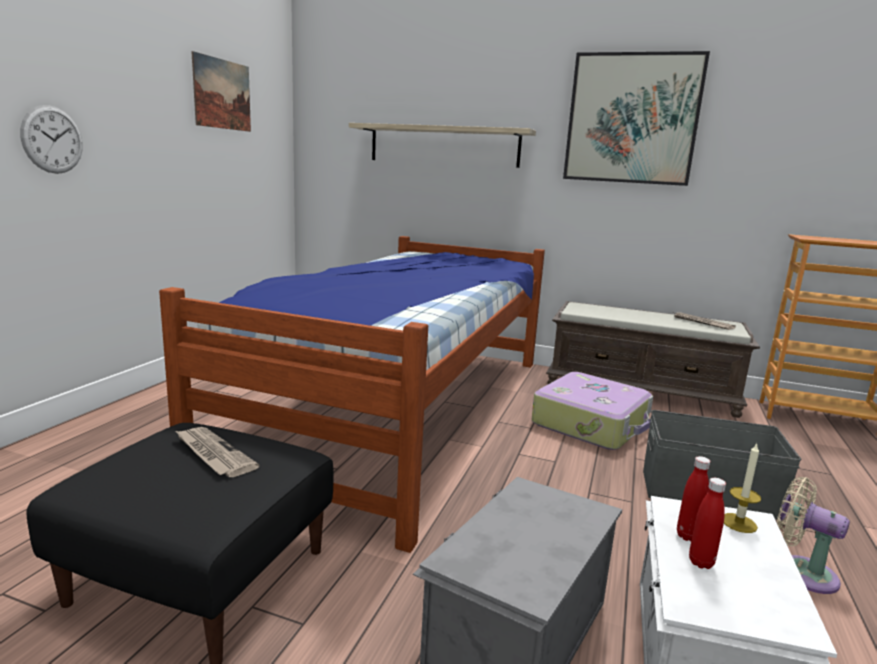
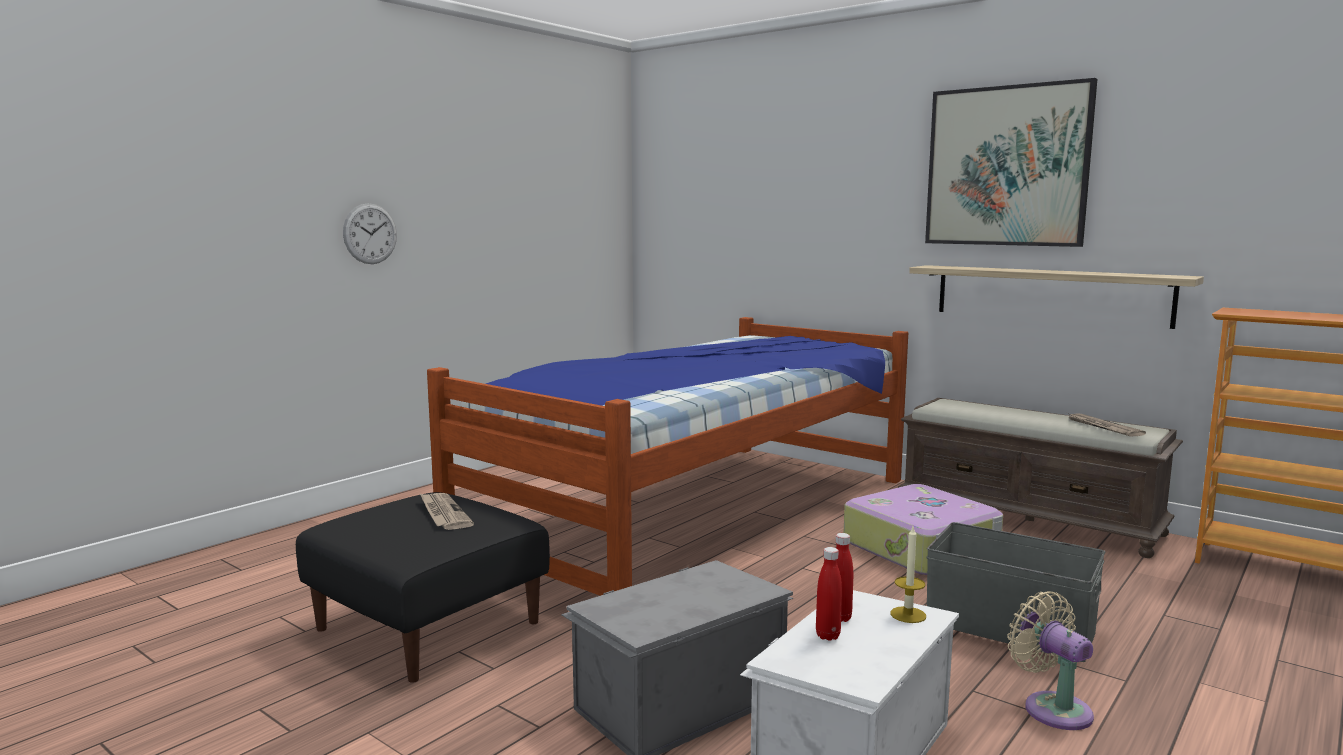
camera: 20 degrees right, 5 degrees down
picture [191,51,251,132] -> none
shelf [349,123,536,168] -> shelf moved to [909,265,1204,329]

